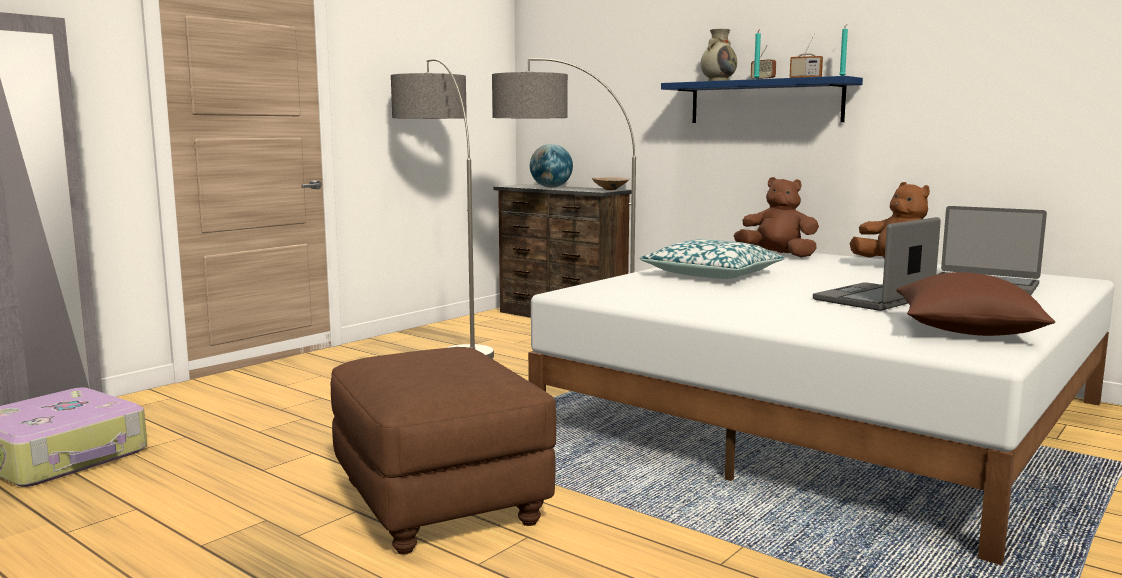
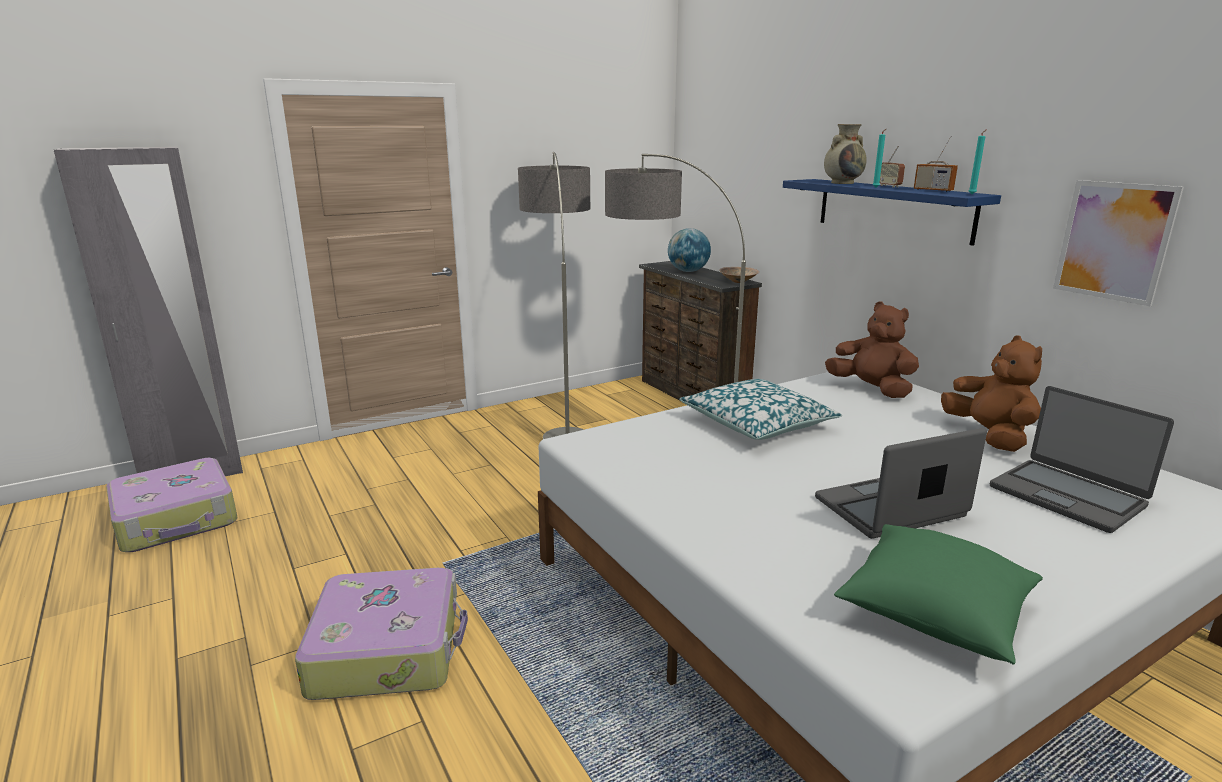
camera: 20 degrees right, 10 degrees up
brown ottoman [331,347,556,555] -> suitcase [295,568,468,700]
brown pillow [896,272,1055,336] -> green pillow [834,524,1043,665]
none -> picture [1053,180,1184,306]

